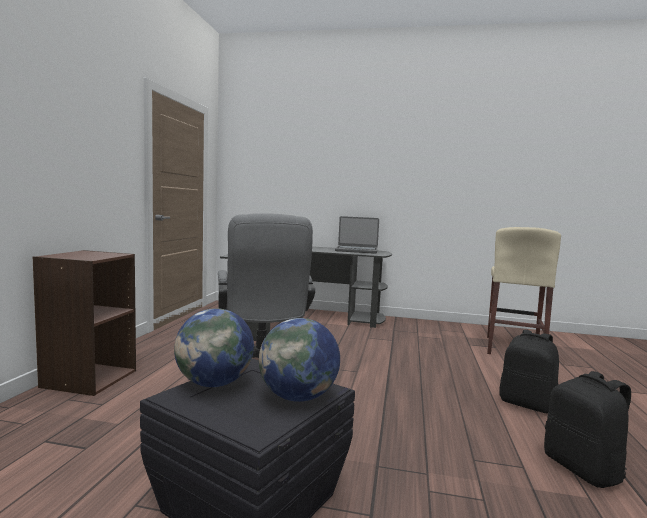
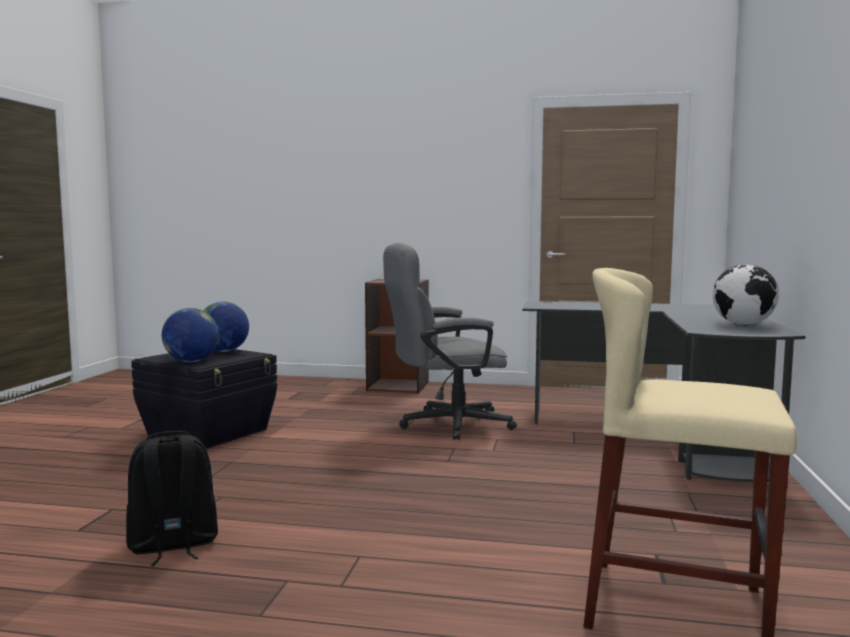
camera: 90 degrees right, 0 degrees up
laptop [335,216,379,254] -> globe [713,264,779,326]
black backpack [499,330,559,413] -> none

